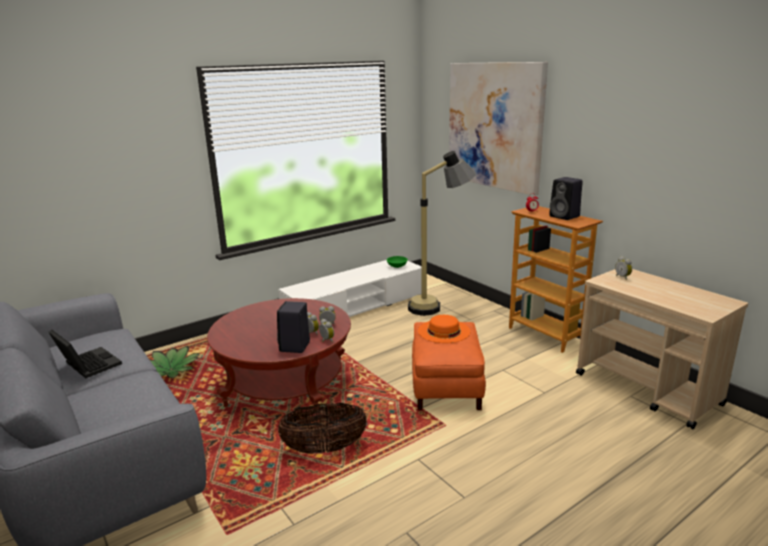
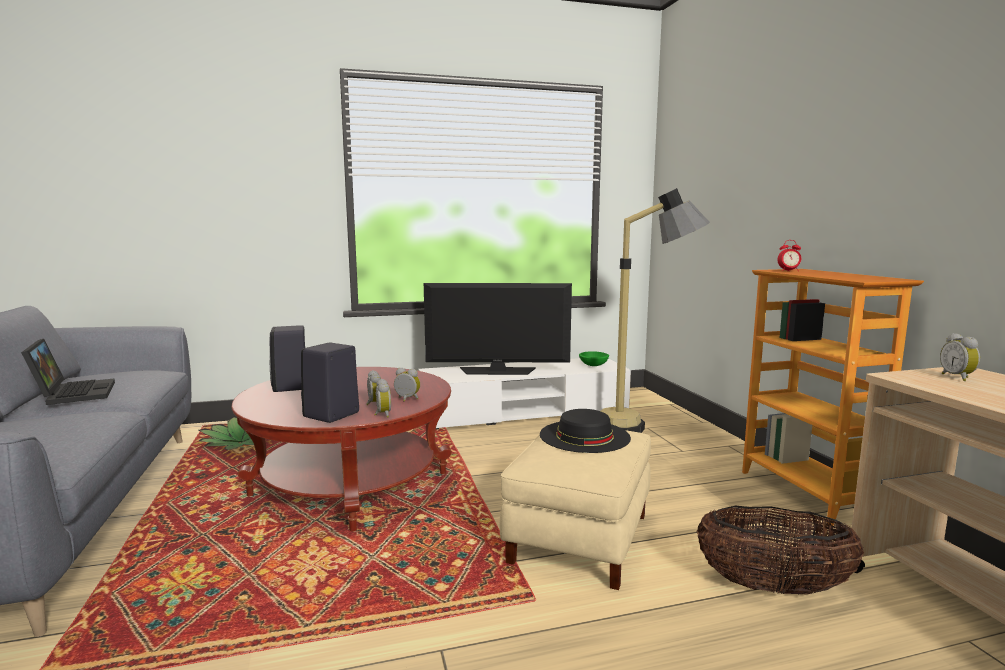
camera: 20 degrees right, 10 degrees down
basket [278,403,367,454] -> basket moved to [696,506,864,594]
orange ottoman [412,322,486,410] -> beige ottoman [500,422,651,590]
orange hat [418,315,470,343] -> black hat [540,409,631,453]
picture [449,62,548,196] -> none
black speaker [549,177,583,220] -> black speaker moved to [270,325,305,392]
none -> television [424,283,572,375]

